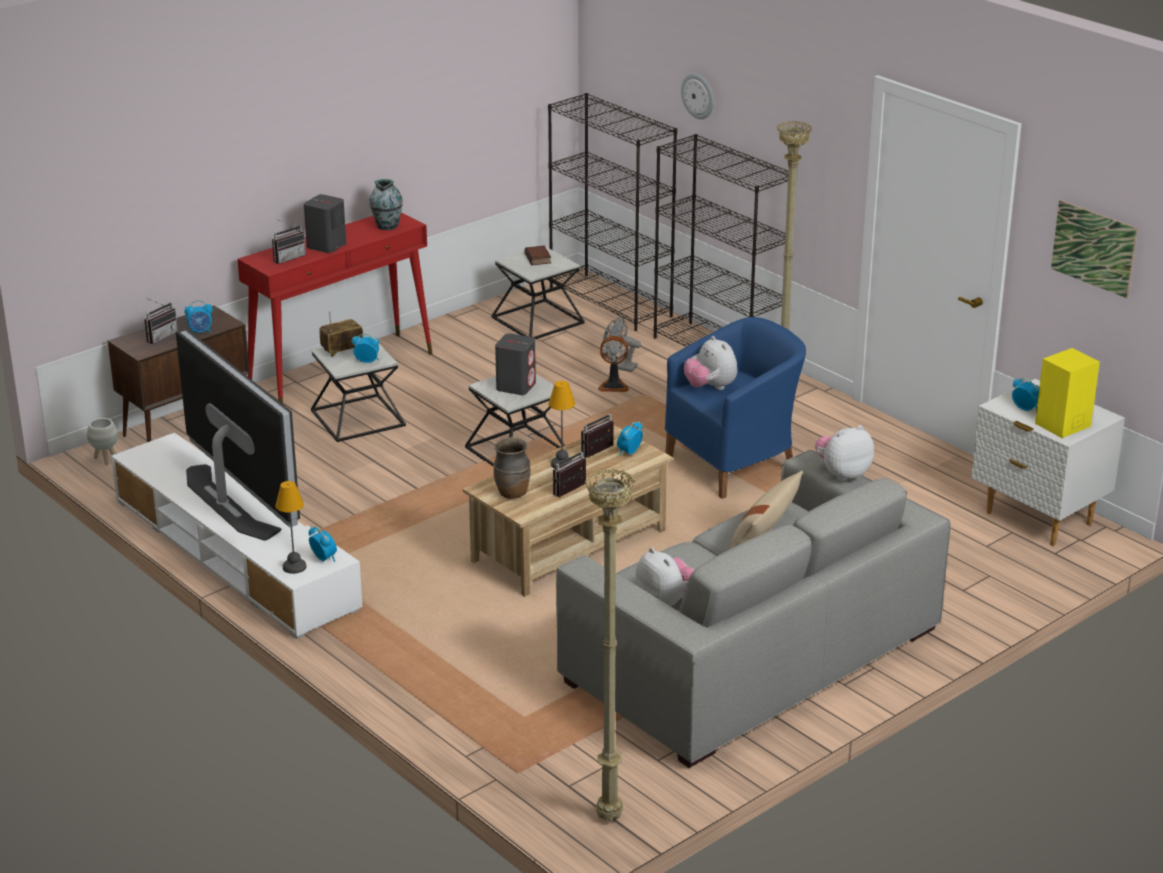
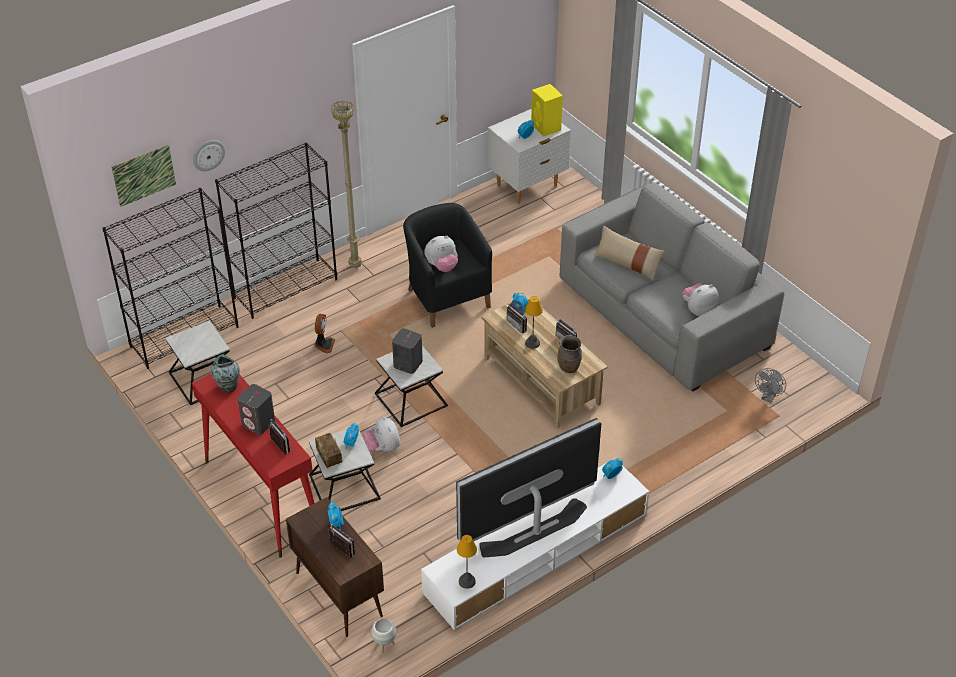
camera: 85 degrees left, 15 degrees up
table lamp [275,481,307,574] -> table lamp moved to [457,535,477,589]
book [524,246,551,265] -> none
beige floor lamp [584,468,635,821] -> none
grey fan [603,316,641,372] -> grey fan moved to [755,368,786,403]
blue armchair [665,317,806,499] -> black armchair [403,203,492,328]
plush toy [815,425,874,482] -> plush toy moved to [363,416,400,452]
picture [1051,200,1137,298] -> picture moved to [111,144,176,207]

